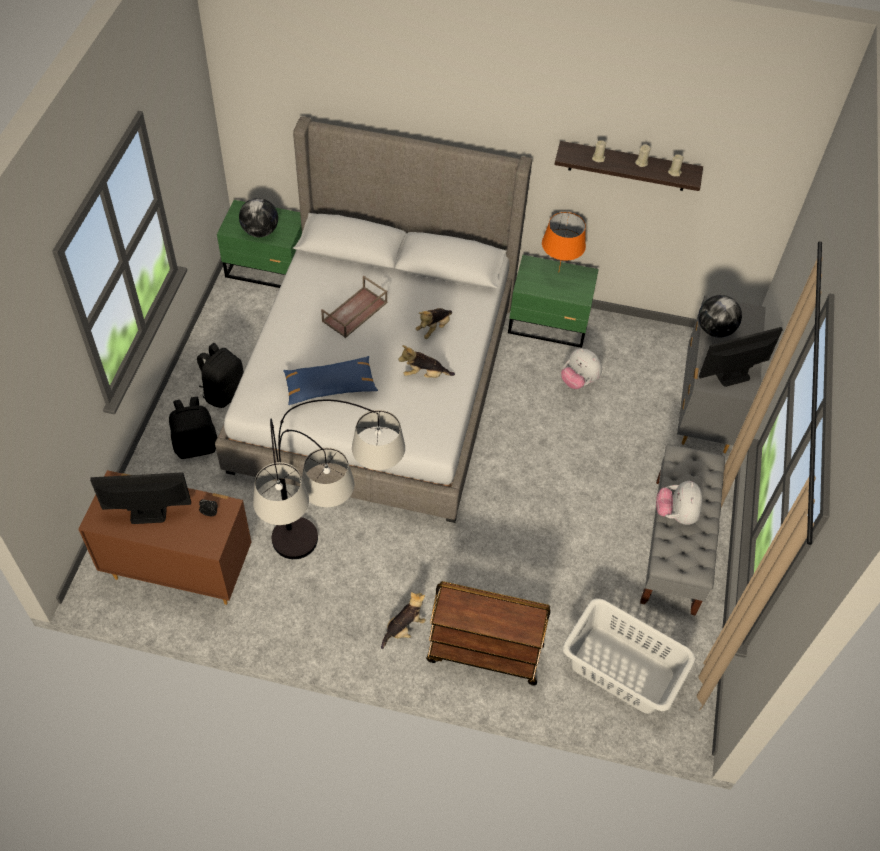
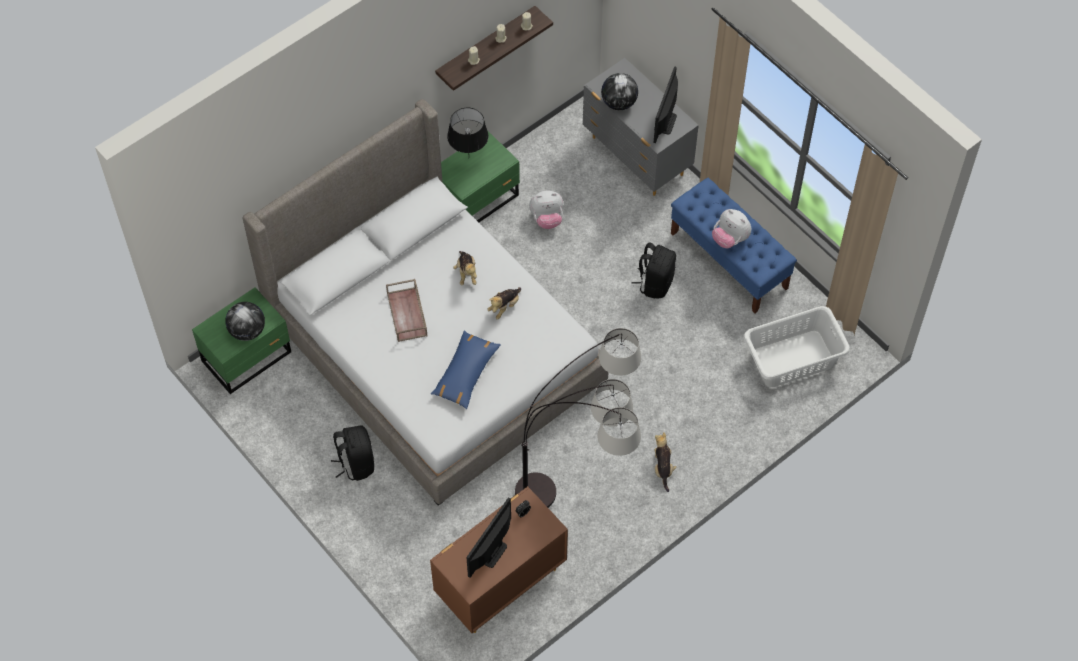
camera: 50 degrees left, 5 degrees up
black backpack [169,397,218,459] -> black backpack moved to [632,243,676,298]
brown cart [426,581,551,686] -> none
orange table lamp [542,212,586,270] -> black table lamp [447,108,488,153]
grey bench [640,445,725,615] -> blue bench [671,178,797,314]

